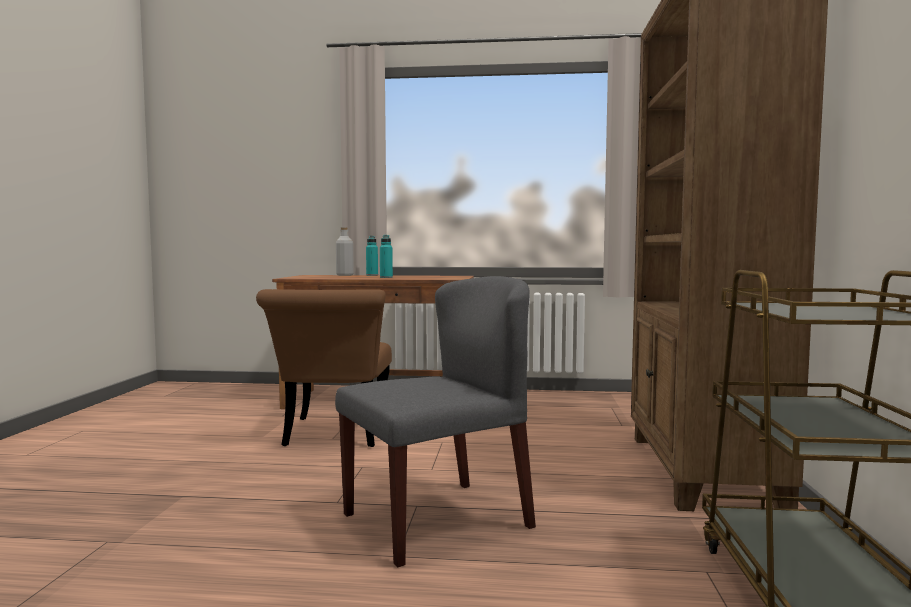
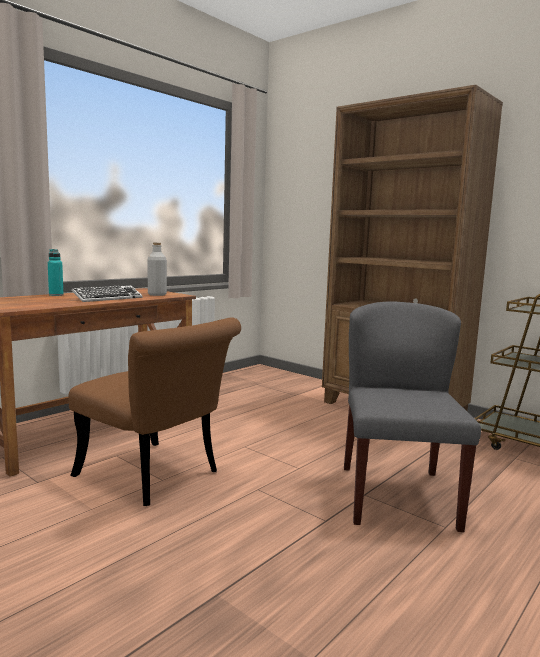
camera: 55 degrees left, 5 degrees up
grey bottle [336,228,354,276] -> grey bottle moved to [147,242,167,296]
turquoise bottle [380,235,393,278] -> keyboard [71,285,143,302]

